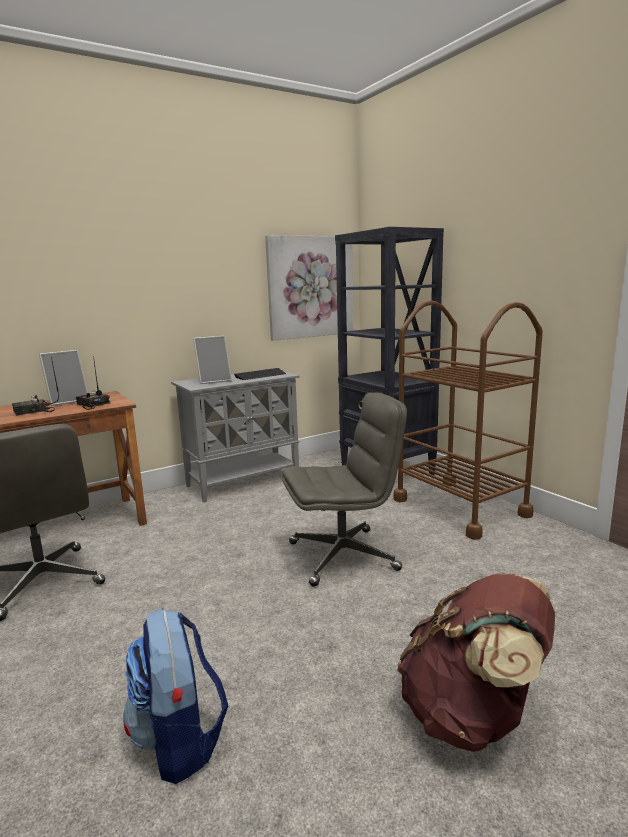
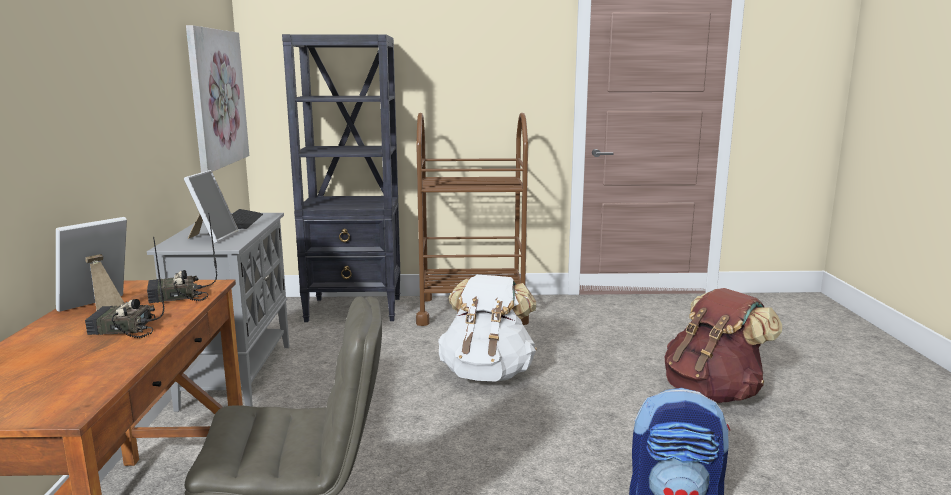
camera: 60 degrees left, 0 degrees up
radio [12,357,59,415] -> radio turned 90 degrees clockwise [85,237,164,338]
picture frame [39,350,88,406] -> picture frame turned 135 degrees counterclockwise [56,217,127,312]
grey office chair [282,392,407,587] -> white backpack [438,275,537,382]

